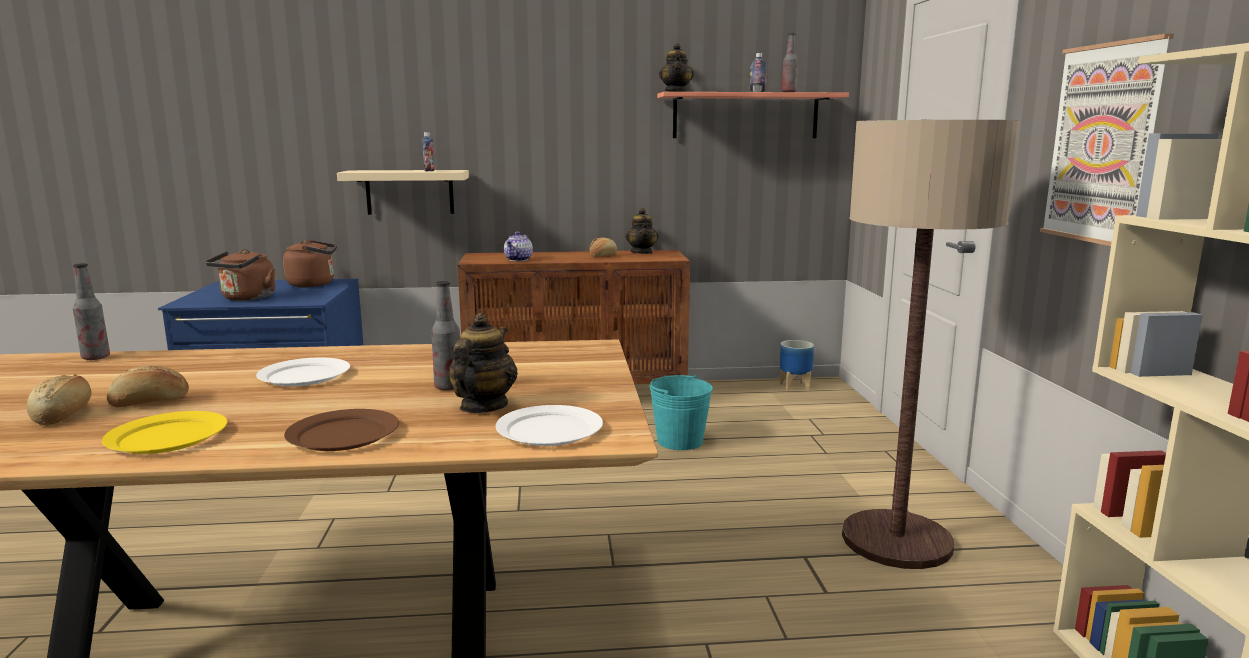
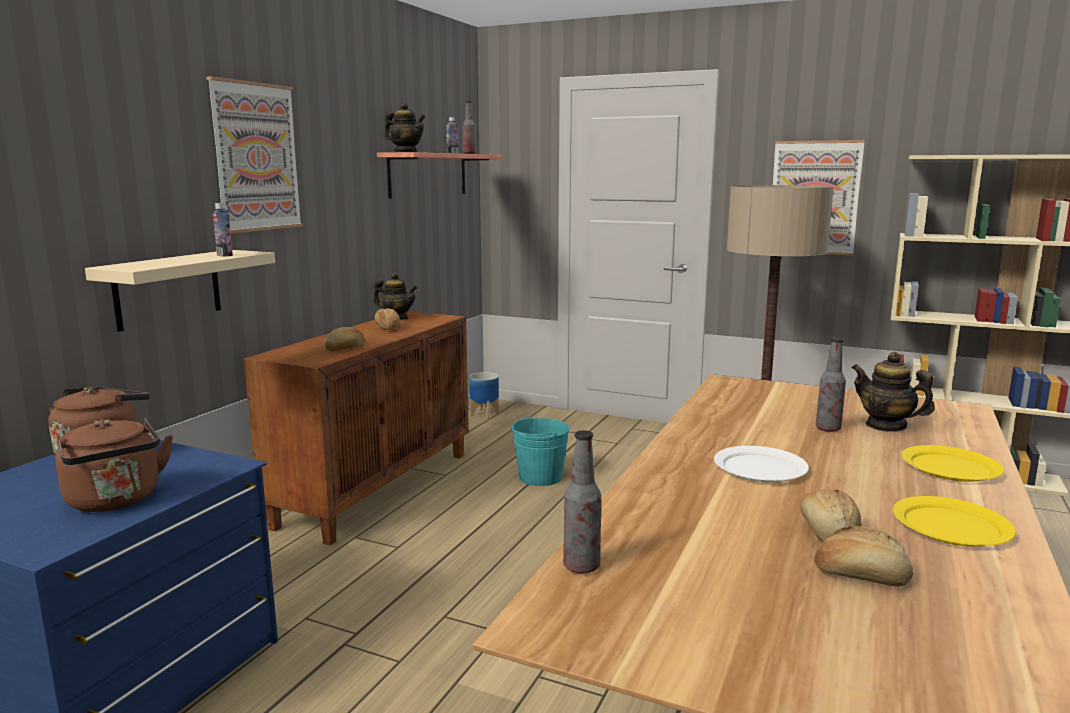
camera: 60 degrees left, 0 degrees up
brown plate [284,409,399,451] -> yellow plate [901,445,1004,482]
white plate [496,405,603,446] -> none
teapot [504,232,533,262] -> bread [325,327,365,351]
none -> picture [206,76,303,233]

